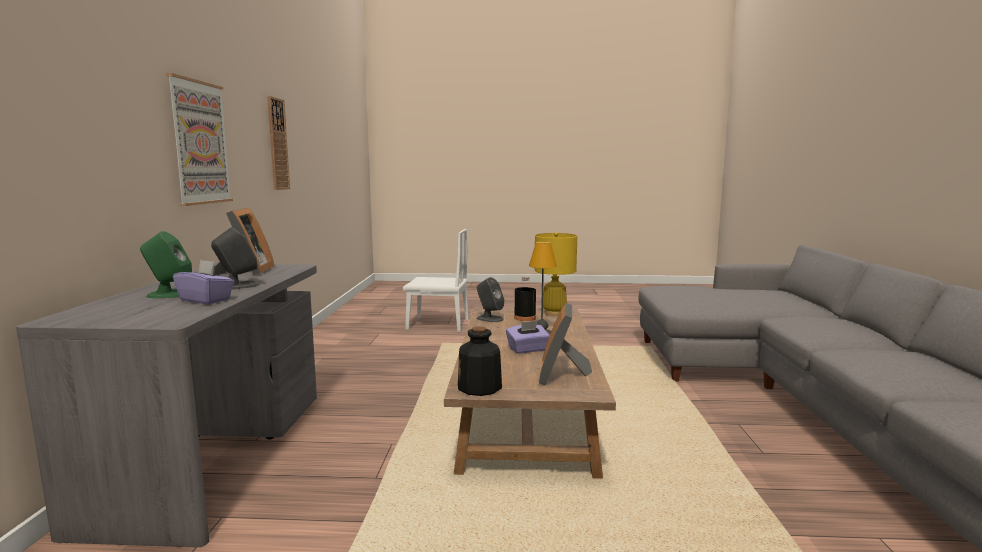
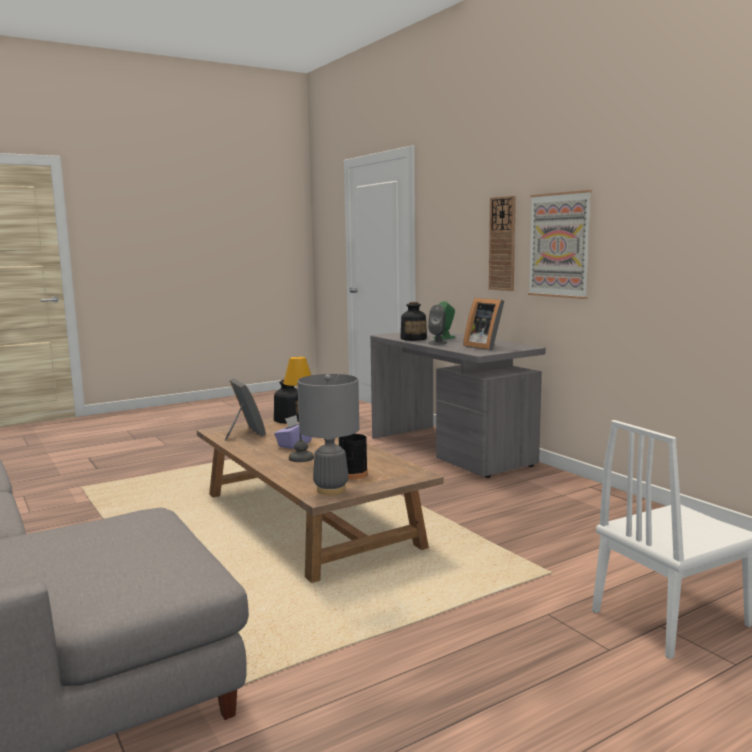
camera: 145 degrees right, 0 degrees up
purple tissue box [173,260,234,304] -> bottle [400,302,427,341]
wall clock [267,96,290,190] -> wall clock moved to [489,196,516,291]
grey speaker [477,277,504,322] -> none
yellow table lamp [534,232,577,316] -> grey table lamp [297,374,359,495]

